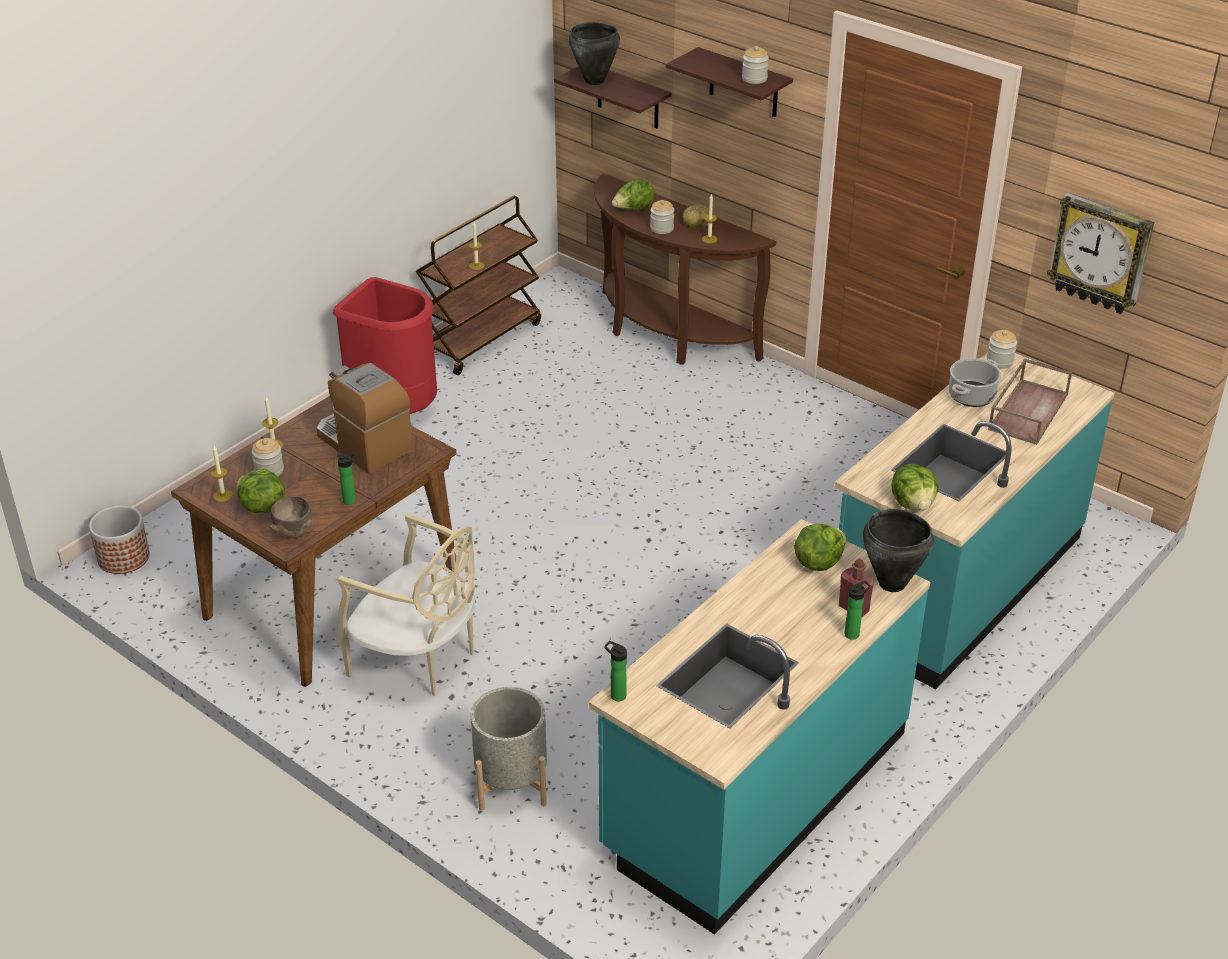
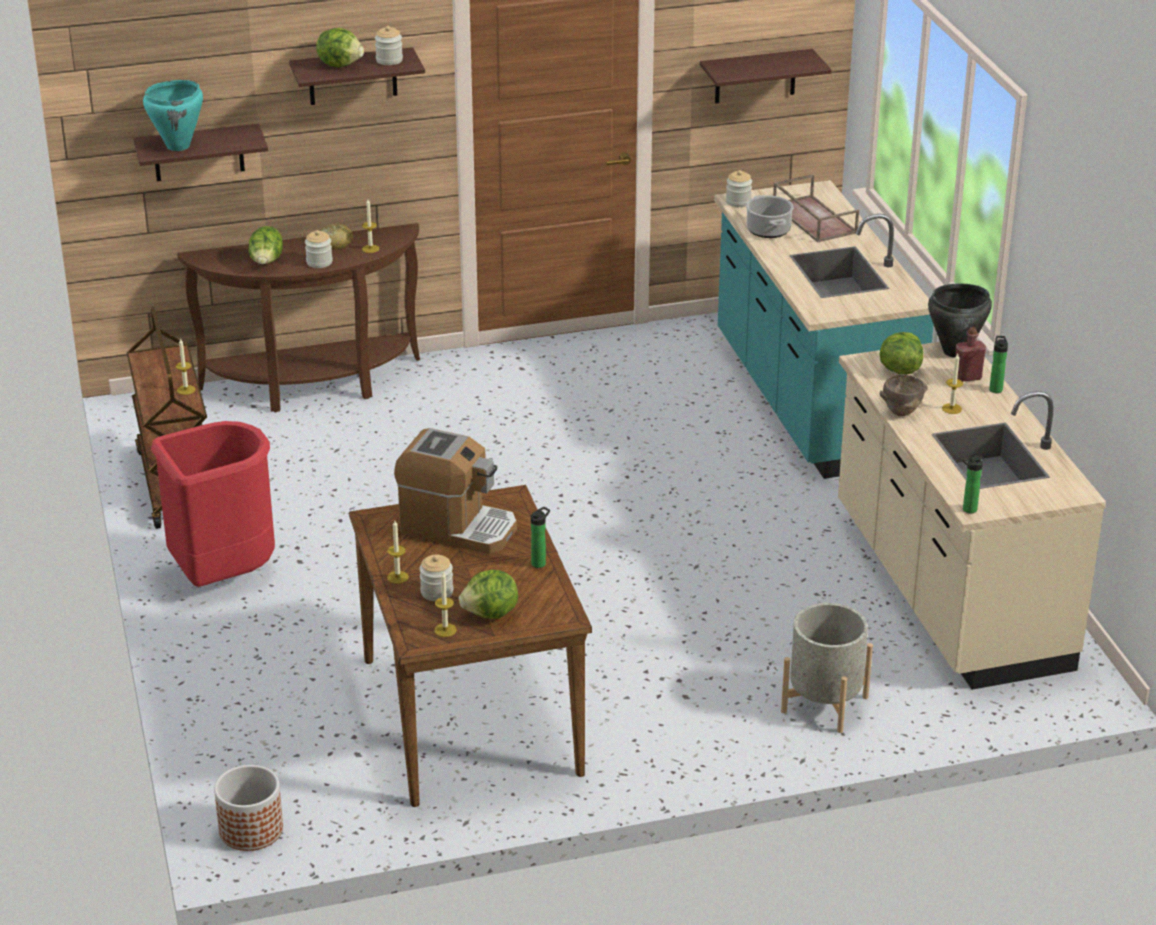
camera: 55 degrees left, 5 degrees down
brown bowl [270,496,312,539] -> brown bowl moved to [880,374,928,416]
coffee machine [316,363,413,474] -> coffee machine turned 150 degrees counterclockwise [394,428,517,554]
beige chair [337,513,475,696] -> none
black cooking pot [569,22,620,85] -> turquoise cooking pot [143,80,203,151]
turquoise counter [588,519,930,935] -> beige counter [838,342,1106,690]
lettuce [892,464,938,510] -> lettuce moved to [316,28,364,68]
wall clock [1047,193,1154,314] -> shelf [700,49,832,104]
none -> candle [942,354,963,414]

